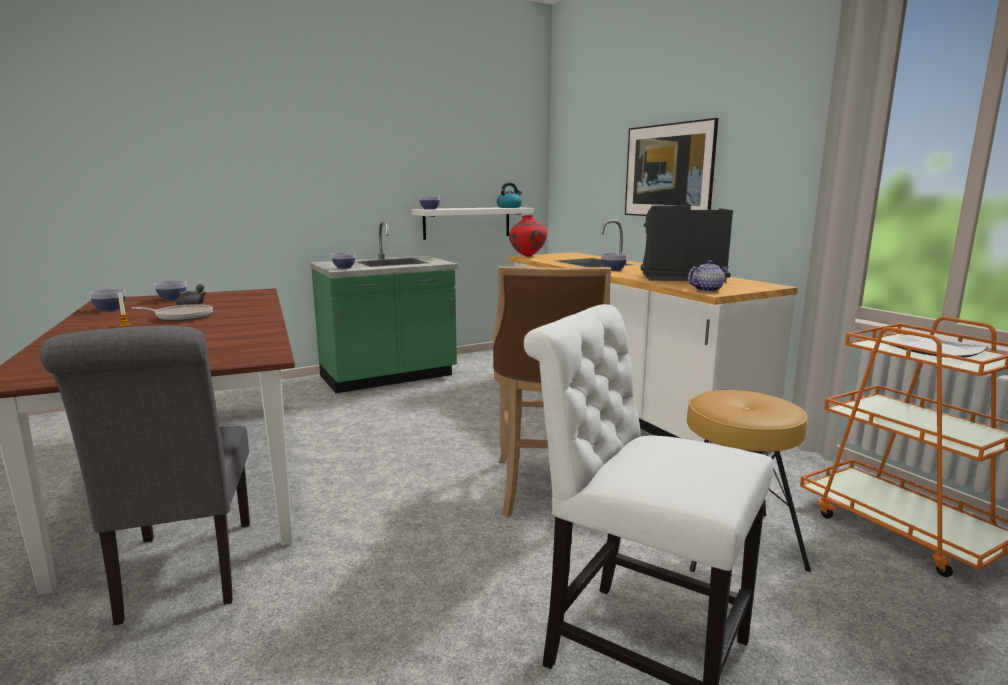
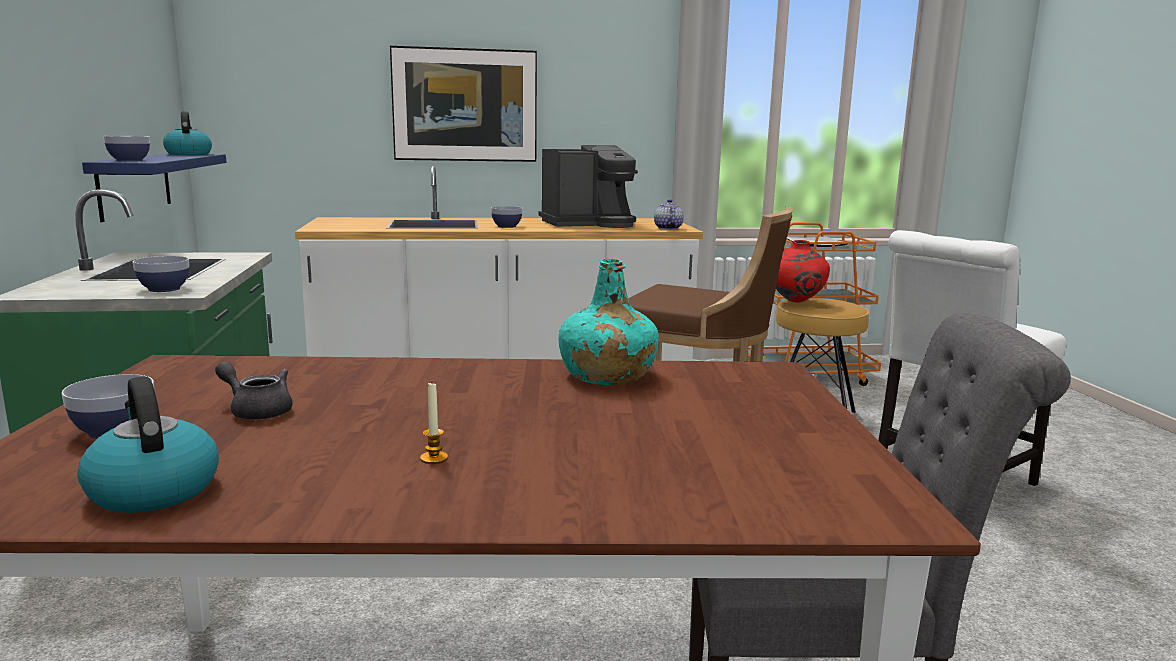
camera: 70 degrees left, 0 degrees up
bowl [89,289,126,311] -> kettle [77,376,219,513]
frying pan [131,304,213,321] -> none
white shelf [412,207,534,240] -> blue shelf [82,154,226,222]
red vase [509,215,547,257] -> red vase moved to [776,240,830,303]
coffee machine [641,205,733,282] -> coffee machine turned 135 degrees counterclockwise [539,145,638,228]
none -> turquoise bottle [559,259,659,385]

